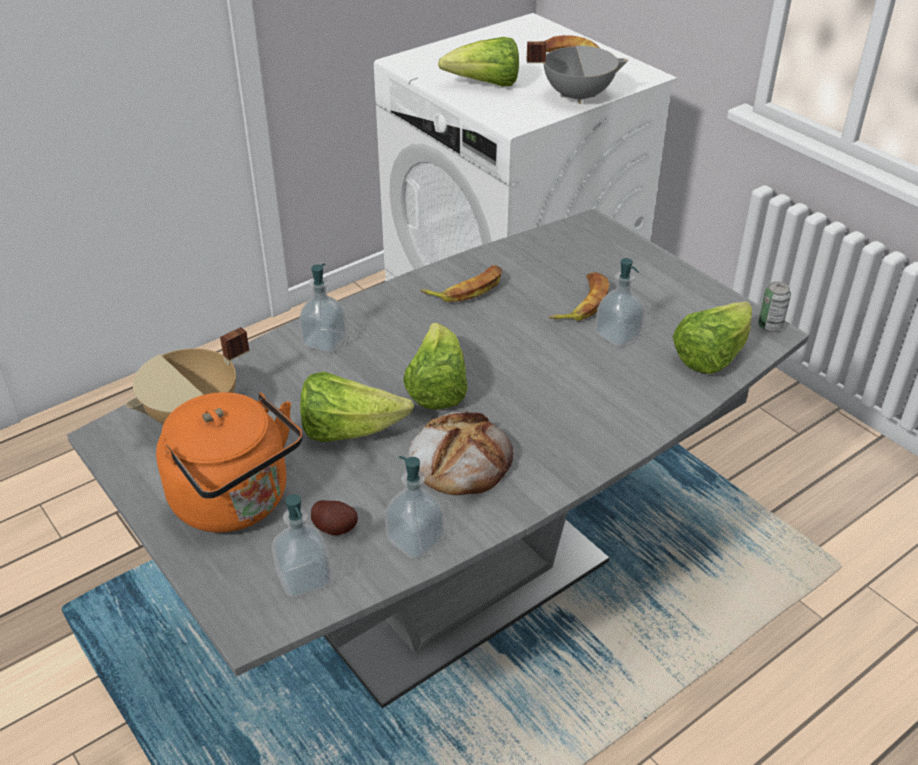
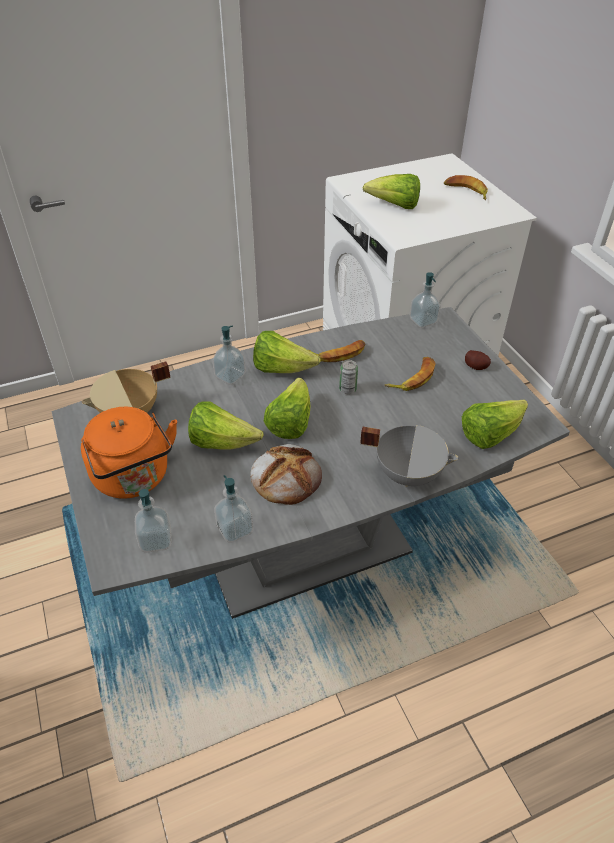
camera: 15 degrees right, 5 degrees up
potato [311,500,358,536] -> potato moved to [465,350,491,370]
grey cooking pot [526,41,628,104] -> grey cooking pot moved to [360,425,459,487]
soap dispenser [595,258,645,347] -> soap dispenser moved to [410,272,441,328]
can [758,282,791,332] -> can moved to [339,360,358,394]
none -> lettuce [253,331,321,373]

